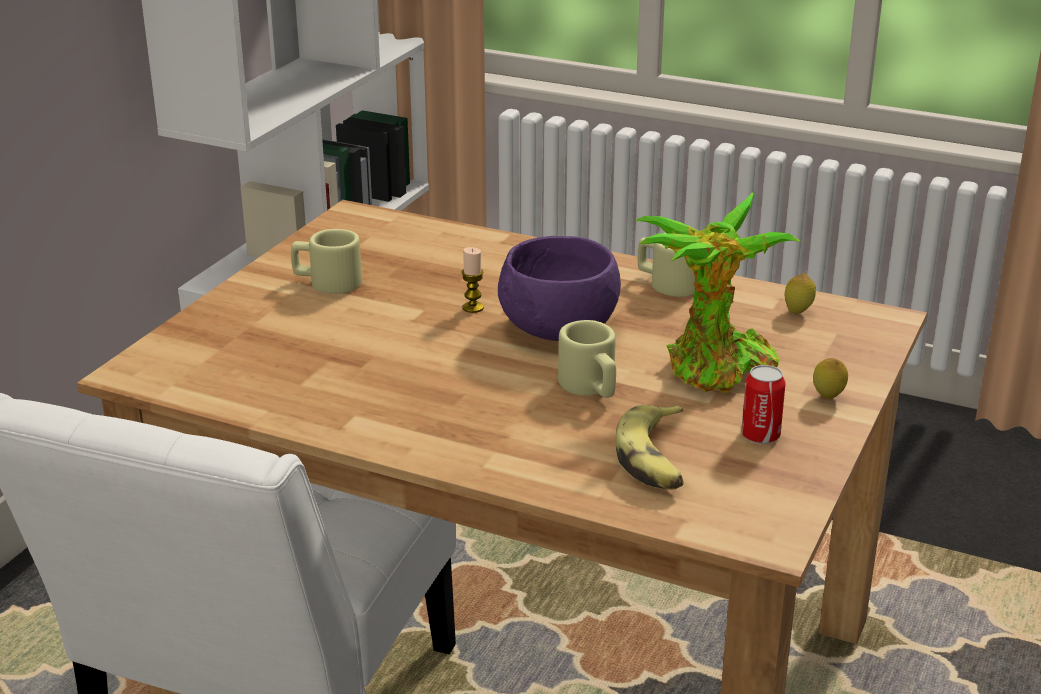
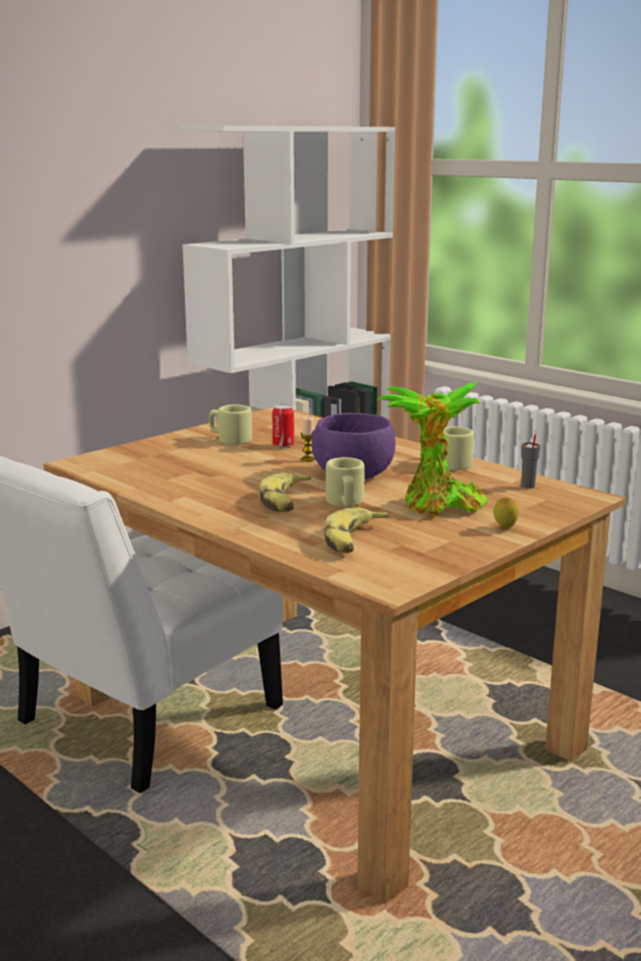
camera: 20 degrees right, 10 degrees down
can [741,365,785,444] -> can moved to [272,404,294,448]
lemon [785,273,816,314] -> grey cup [521,434,541,489]
none -> banana [260,473,311,512]

